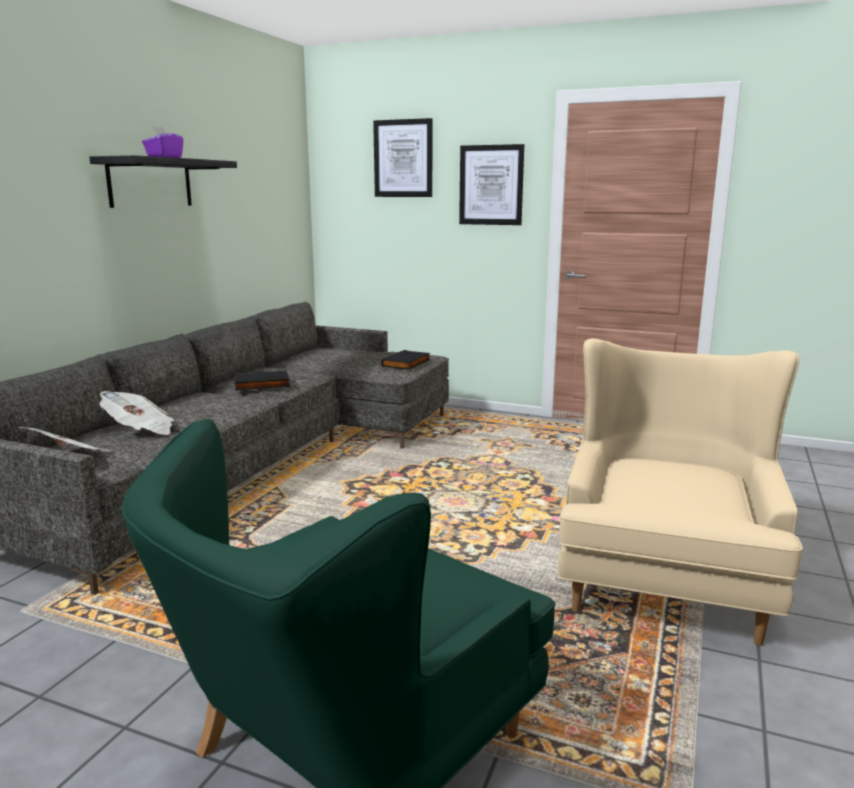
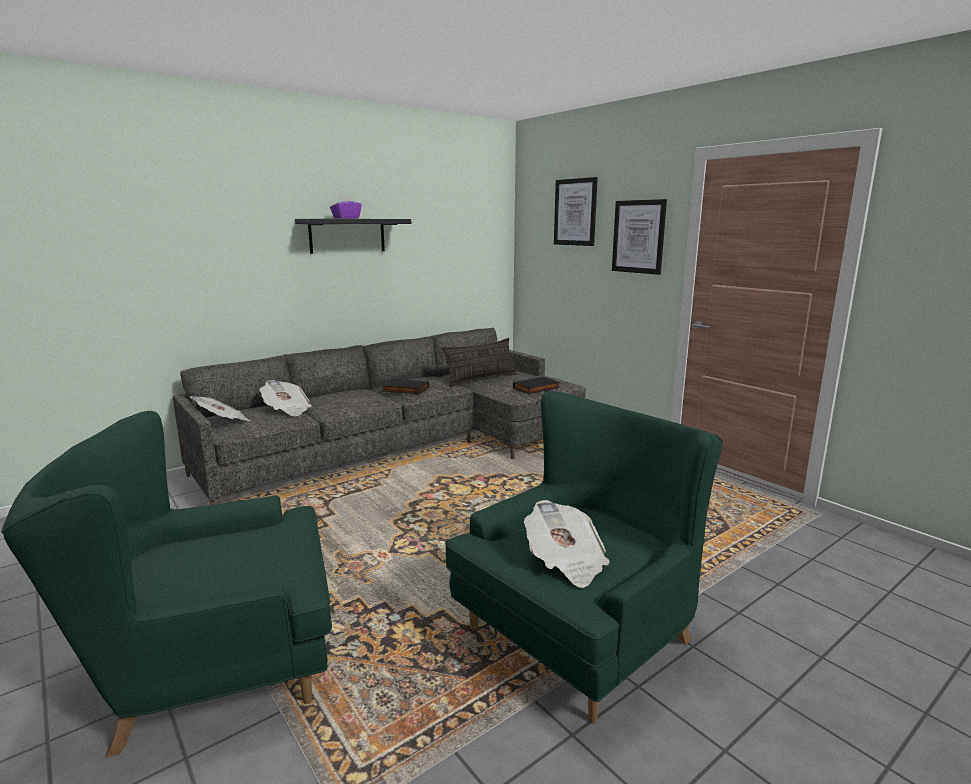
camera: 30 degrees right, 0 degrees up
beige armchair [558,338,803,646] -> green armchair [445,391,723,723]
none -> pillow [442,338,517,387]
none -> newspaper [524,500,610,588]

